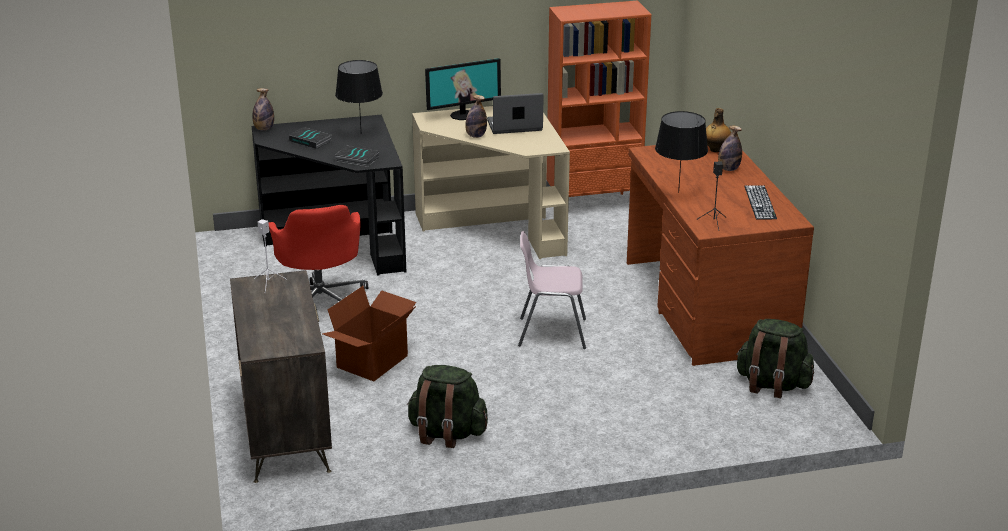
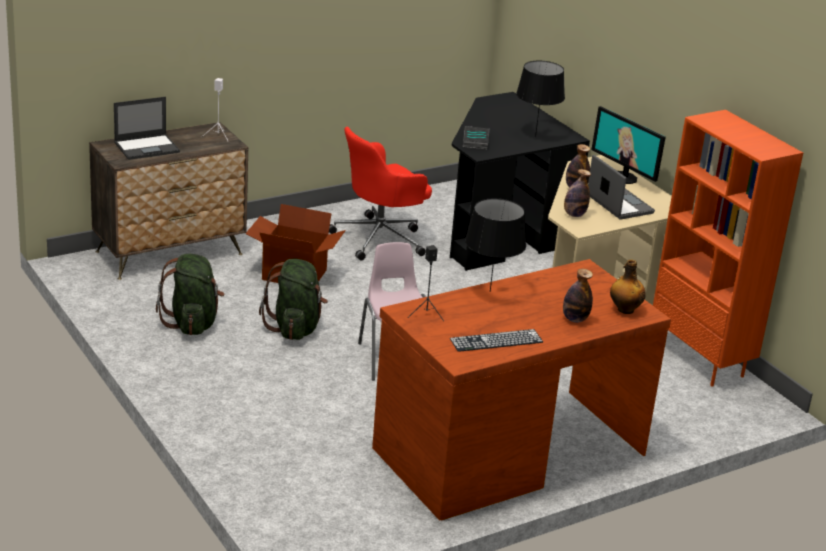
camera: 70 degrees right, 0 degrees up
bottle [252,88,274,131] -> bottle moved to [564,169,591,217]
book [289,127,331,149] -> none
green backpack [736,319,814,398] -> green backpack moved to [259,259,328,340]
none -> laptop [114,97,180,160]

